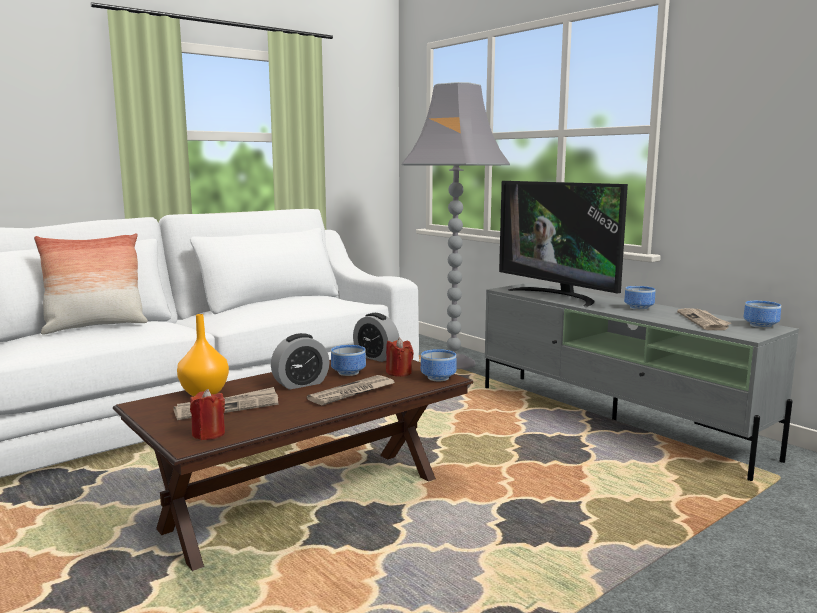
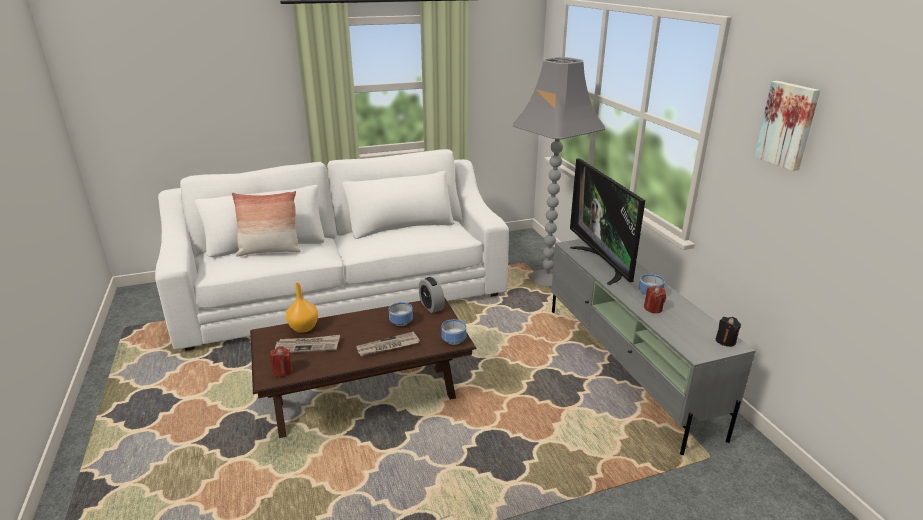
camera: 20 degrees right, 15 degrees up
alarm clock [271,333,330,390] -> none
red candle [386,338,414,377] -> red candle moved to [644,286,666,313]
newspaper [677,308,731,330] -> none
bowl [744,301,781,328] -> black candle [716,317,741,347]
none -> picture [754,81,820,171]

